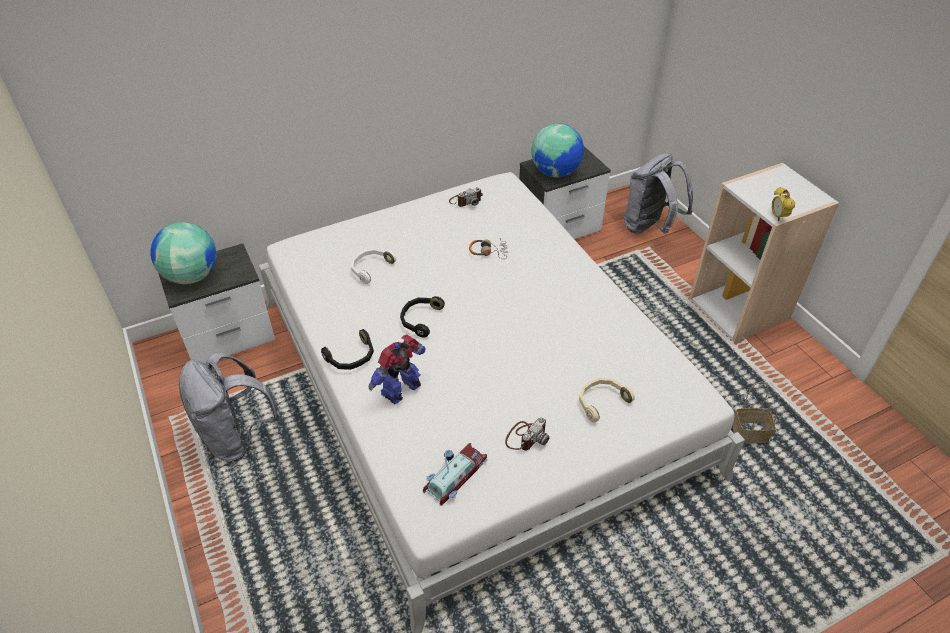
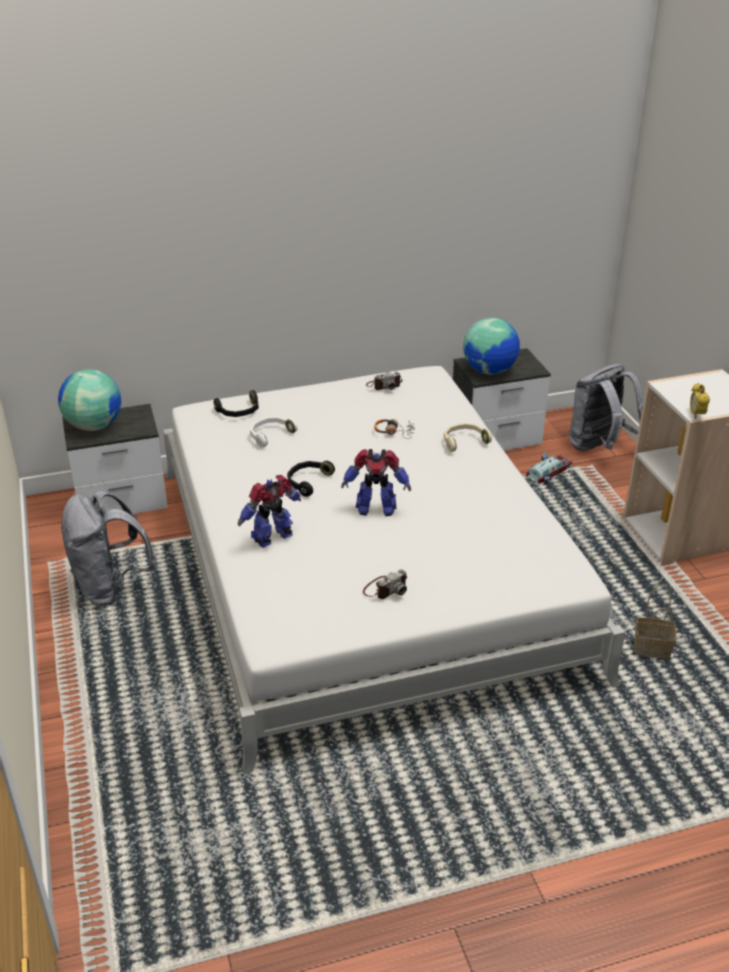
camera: 10 degrees right, 10 degrees down
black headphones [321,329,374,370] -> black headphones moved to [214,390,259,417]
toy car [423,443,488,506] -> toy car moved to [525,452,572,484]
beige headphones [579,378,635,423] -> beige headphones moved to [444,423,492,452]
none -> toy robot [341,449,411,516]

